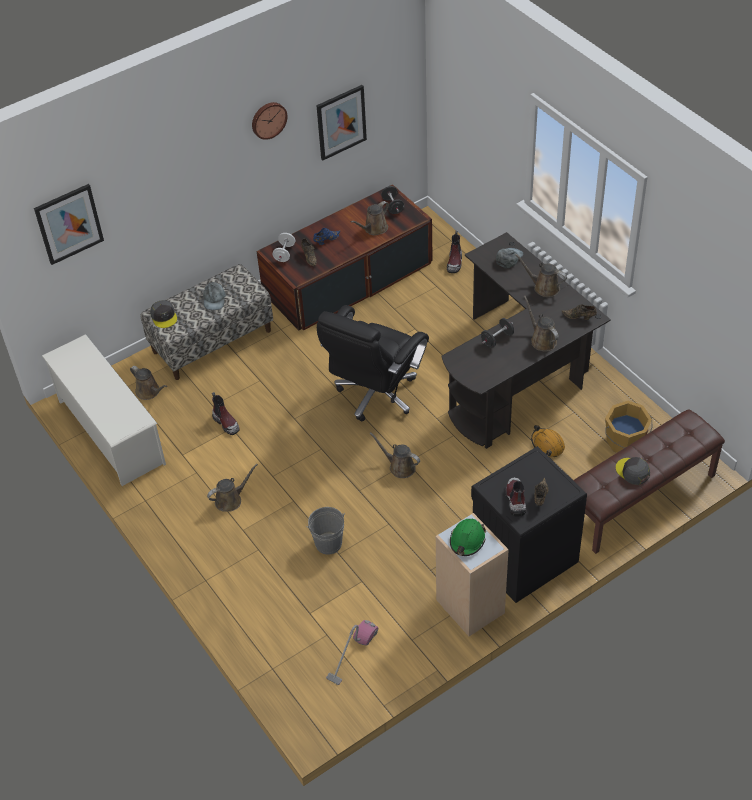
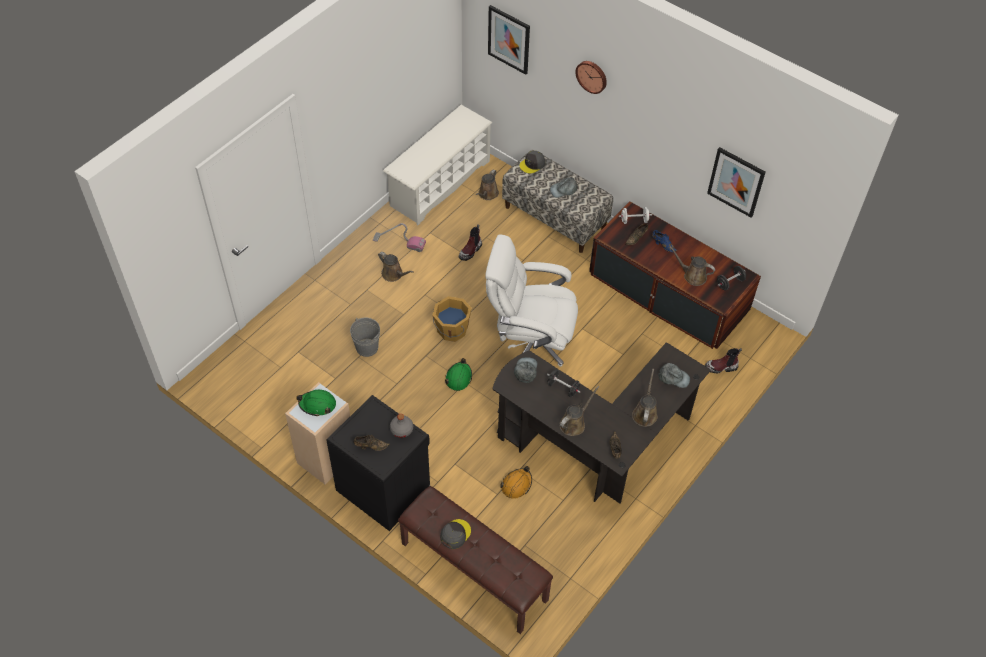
camera: 70 degrees right, 5 degrees up
wall clock [252,102,288,140] -> wall clock moved to [575,61,607,94]
black office chair [317,305,429,421] -> white office chair [485,234,578,367]
vacuum cleaner [326,620,378,685] -> vacuum cleaner moved to [373,223,426,252]
brown watering can [369,432,420,478] -> green hard hat [445,358,472,391]
boot [505,477,526,516] -> none
orange bucket [605,401,652,453] -> orange bucket moved to [432,296,471,342]
none -> grey bottle [390,414,413,438]
none -> grey cap [514,357,537,383]

